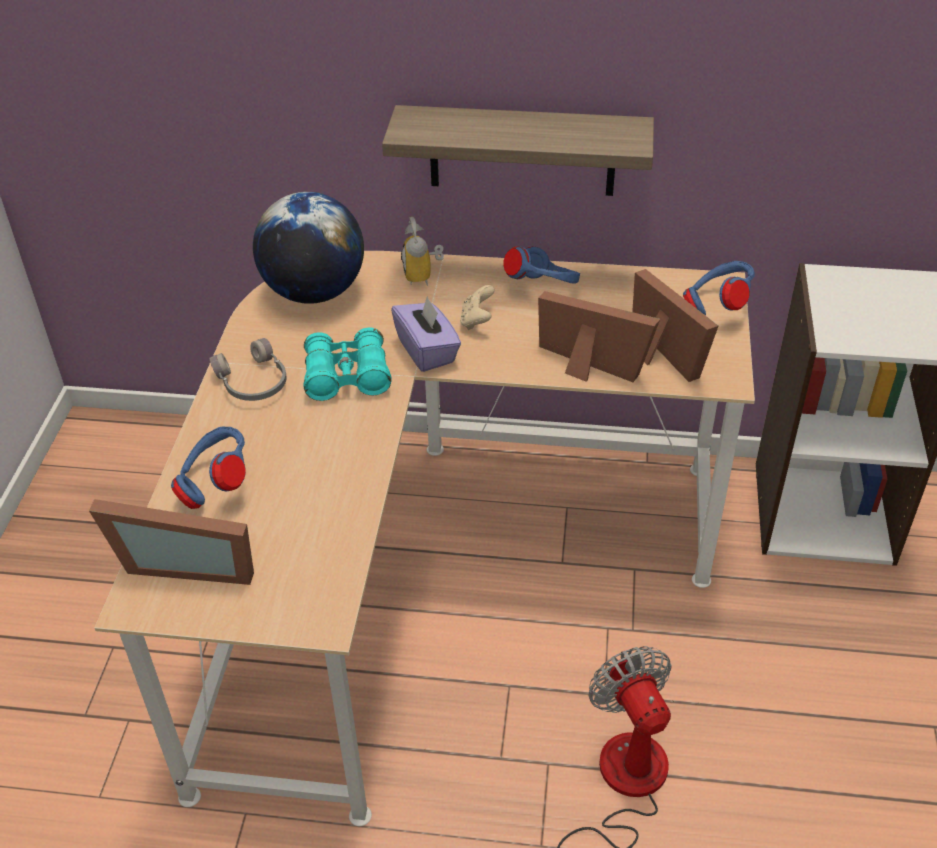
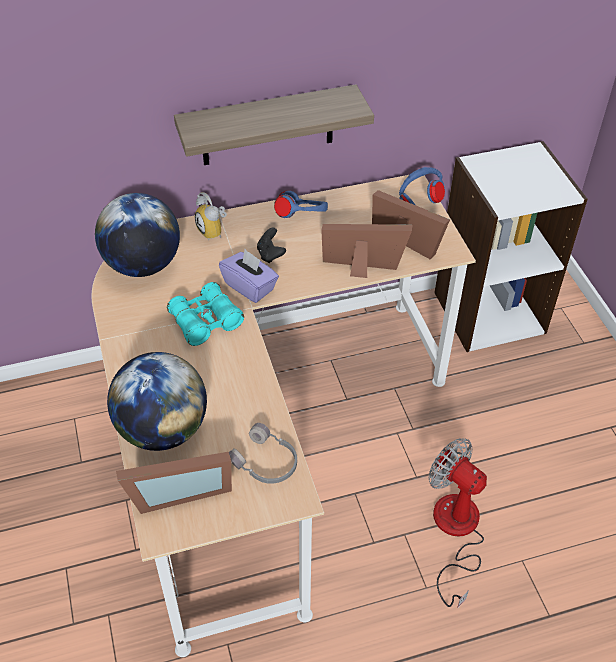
camera: 25 degrees left, 5 degrees up
blue headphones [171,427,246,509] -> globe [107,352,207,451]
grey headphones [209,338,287,401] -> grey headphones moved to [229,423,297,484]
beige game controller [460,285,495,330] -> black game controller [257,228,286,263]

